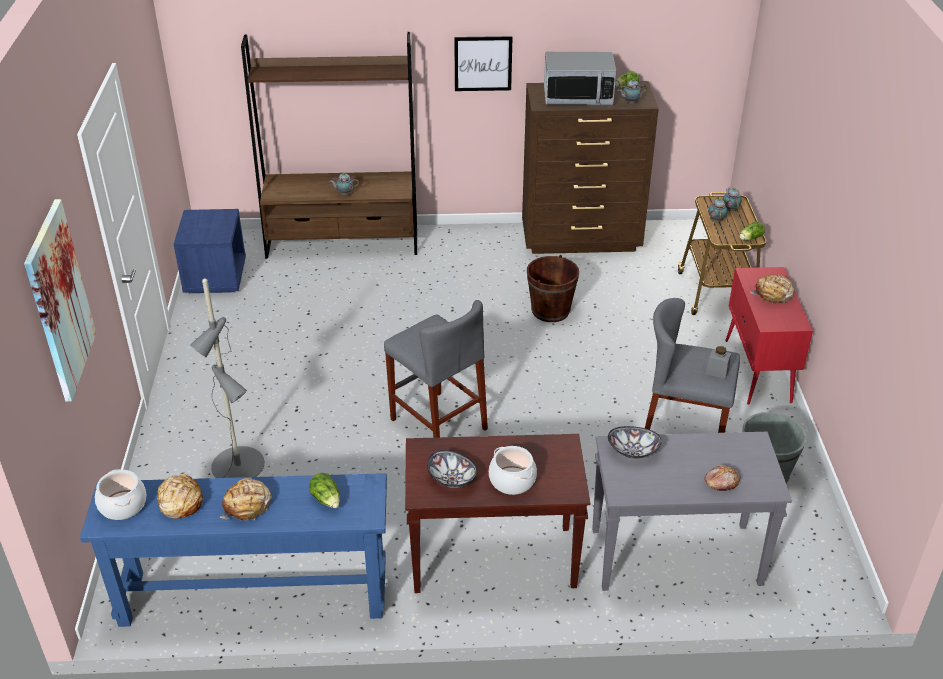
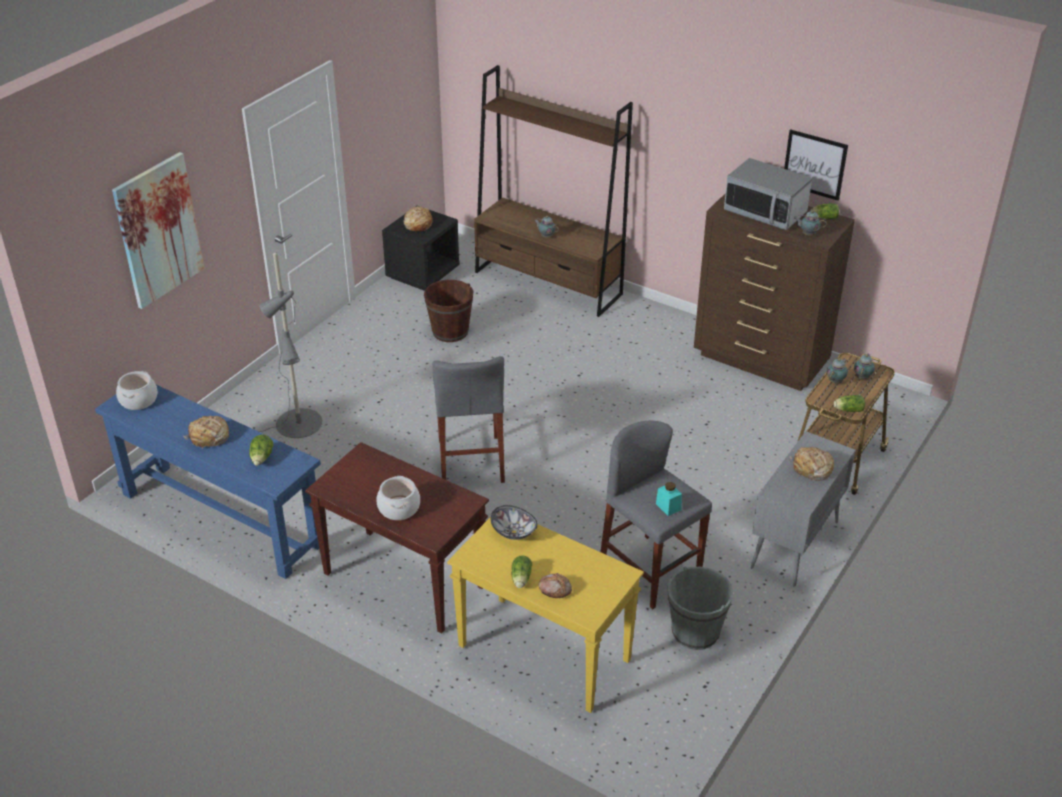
camera: 35 degrees right, 0 degrees up
bread [157,474,203,519] -> bread moved to [404,206,433,231]
blue nightstand [174,209,246,293] -> black nightstand [382,206,460,291]
bowl [427,450,478,488] -> none
picture [454,36,513,91] -> picture moved to [784,129,848,201]
brown bucket [527,255,579,322] -> brown bucket moved to [424,280,473,342]
grey console table [592,432,792,591] -> yellow console table [447,517,644,713]
grey jar [705,346,731,379] -> turquoise jar [656,482,682,516]
red cabinet [725,267,813,405] -> grey cabinet [751,431,856,587]
none -> lettuce [512,555,532,588]

